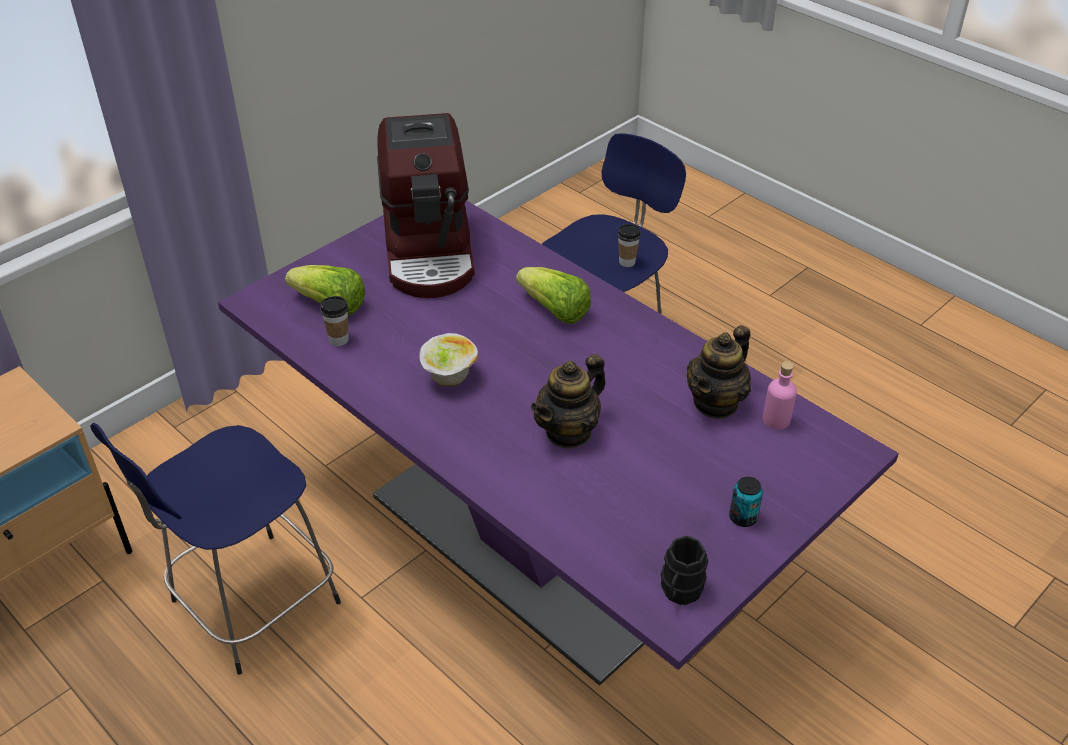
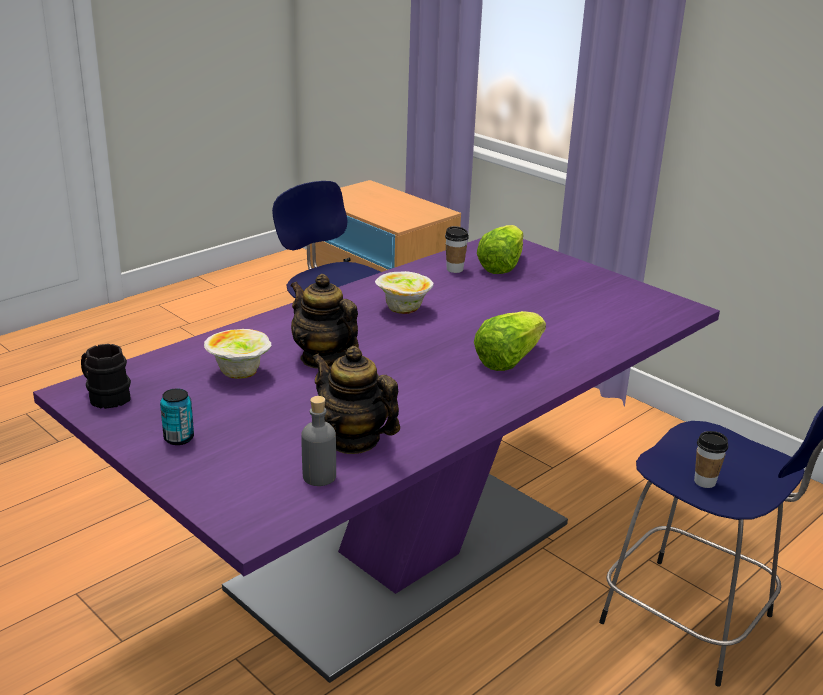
camera: 90 degrees right, 15 degrees down
coffee machine [377,113,475,298] -> none
pink bottle [763,361,797,430] -> grey bottle [301,396,336,486]
none -> bowl [204,329,271,379]

